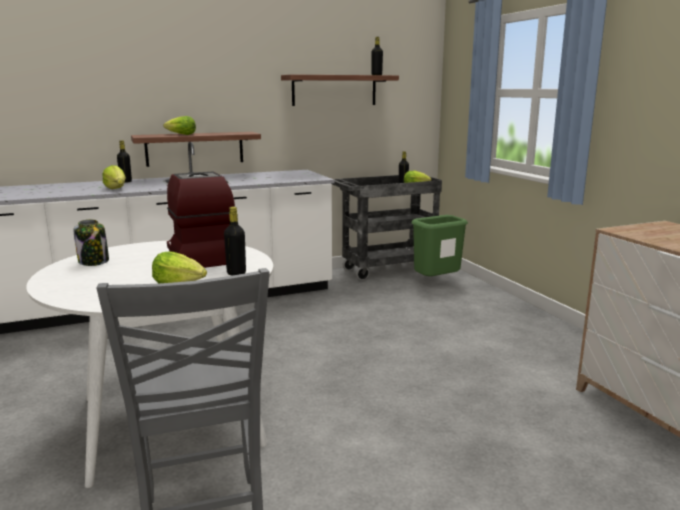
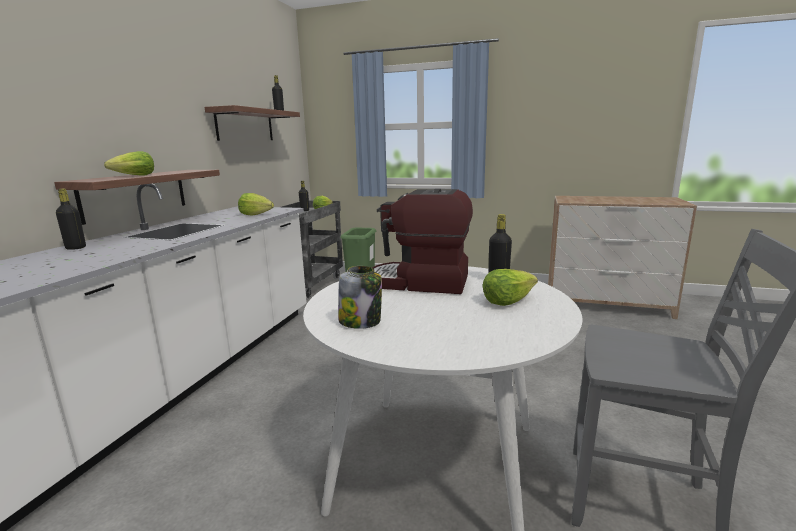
camera: 50 degrees left, 0 degrees up
lettuce [102,165,126,189] -> lettuce moved to [238,193,274,216]

